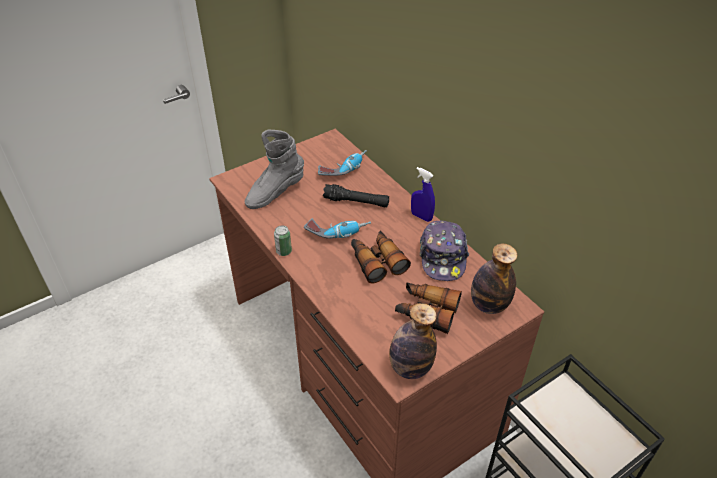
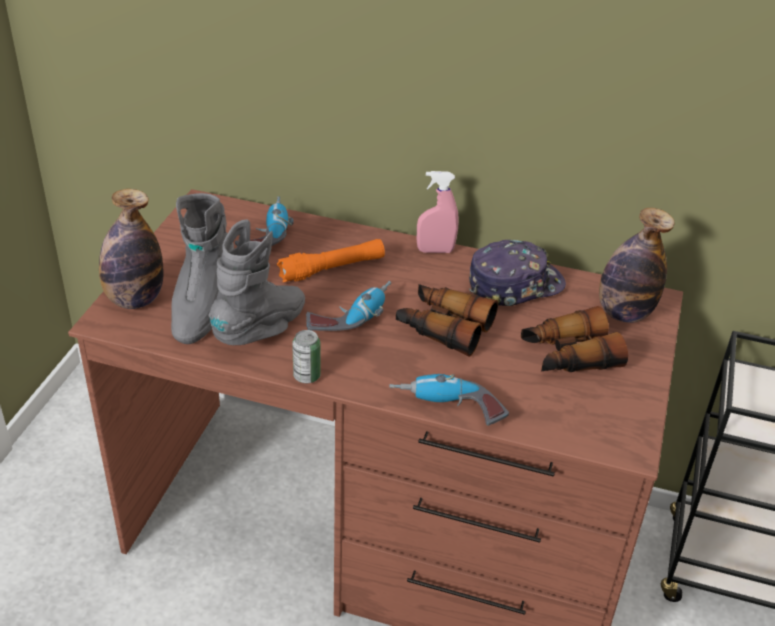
camera: 40 degrees left, 5 degrees down
black flashlight [323,184,389,208] -> orange flashlight [277,239,385,282]
bottle [389,303,437,379] -> bottle moved to [99,189,164,309]
blue spray bottle [411,167,435,222] -> pink spray bottle [417,171,458,253]
cap [420,221,469,281] -> cap turned 75 degrees counterclockwise [469,240,566,306]
none -> grey boot [209,219,305,345]
none -> power drill [389,374,509,425]

